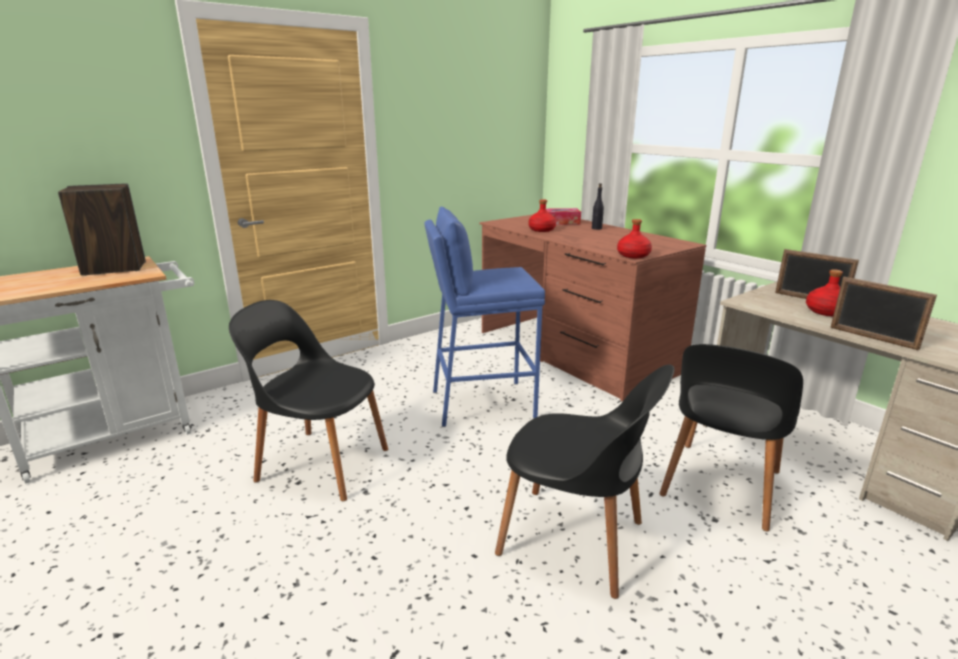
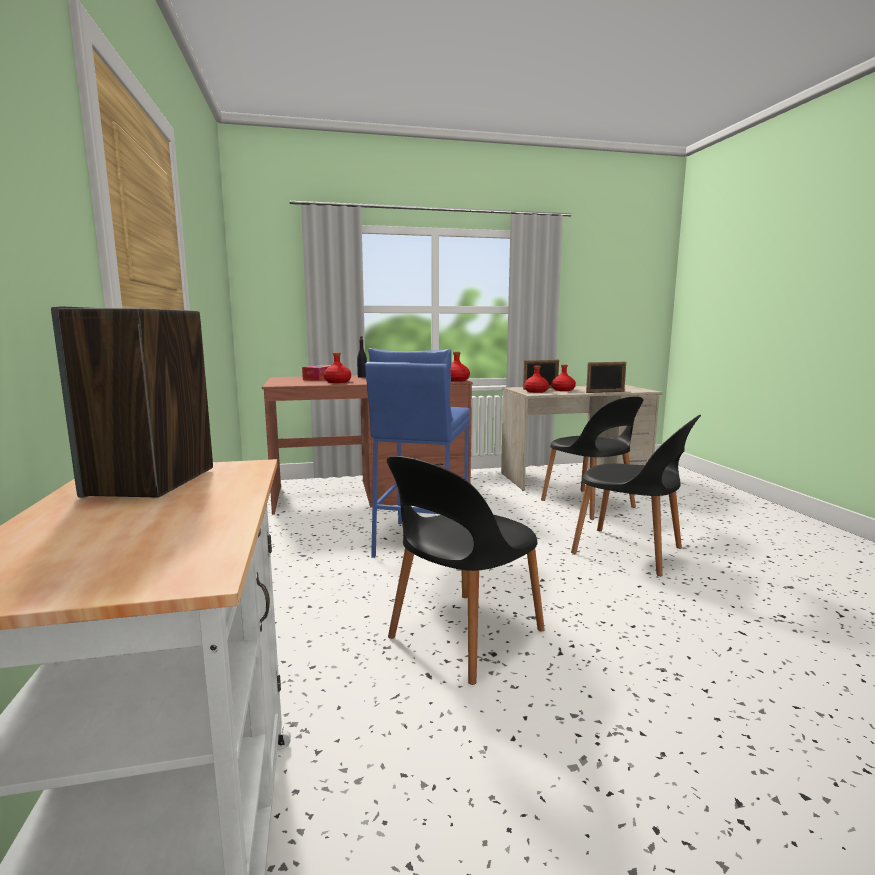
camera: 65 degrees left, 10 degrees down
black chair [495,365,674,599] -> black chair turned 75 degrees clockwise [571,415,701,576]
none -> red bottle [524,365,549,393]

